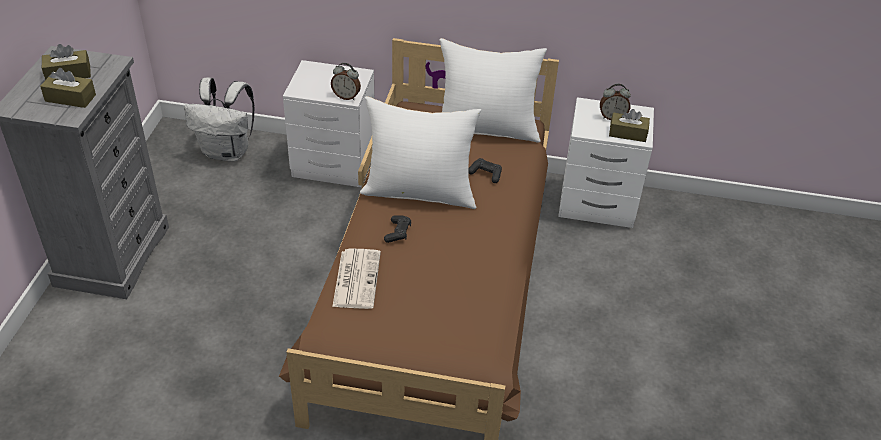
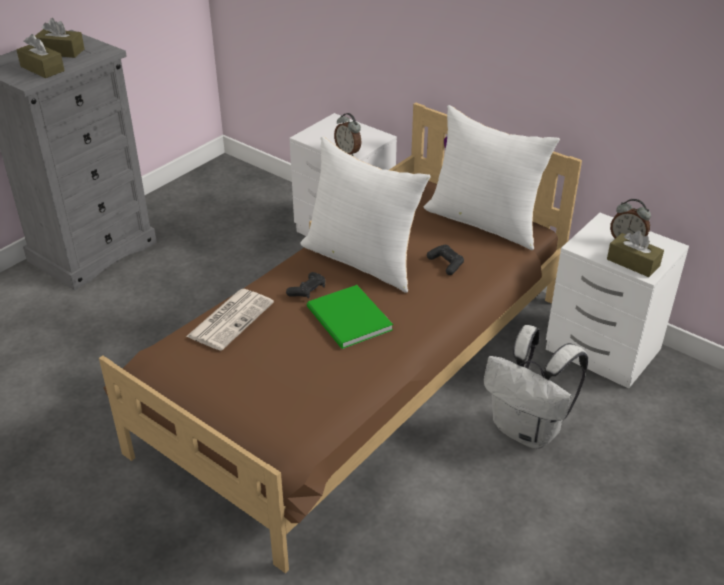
camera: 30 degrees right, 5 degrees down
white backpack [184,77,254,162] -> white backpack moved to [483,325,588,449]
none -> green book [307,285,393,349]

